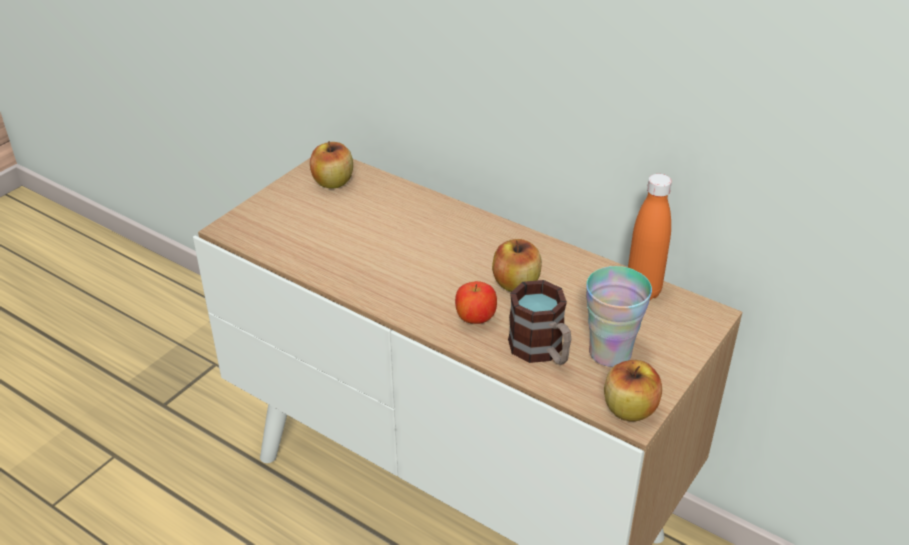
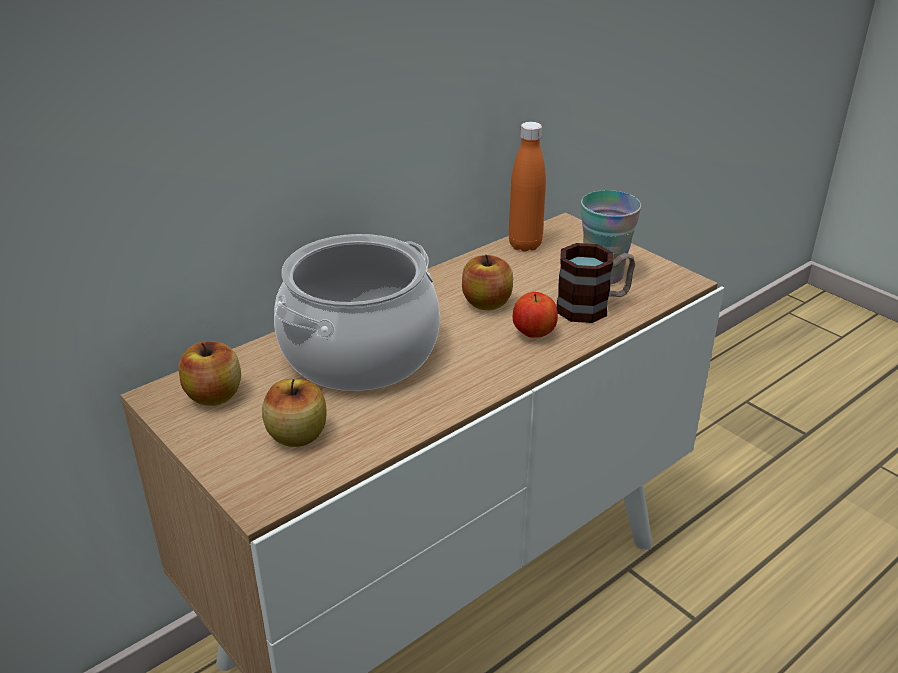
camera: 75 degrees left, 5 degrees down
apple [604,360,662,422] -> apple moved to [262,379,327,447]
none -> cooking pot [274,234,440,391]

